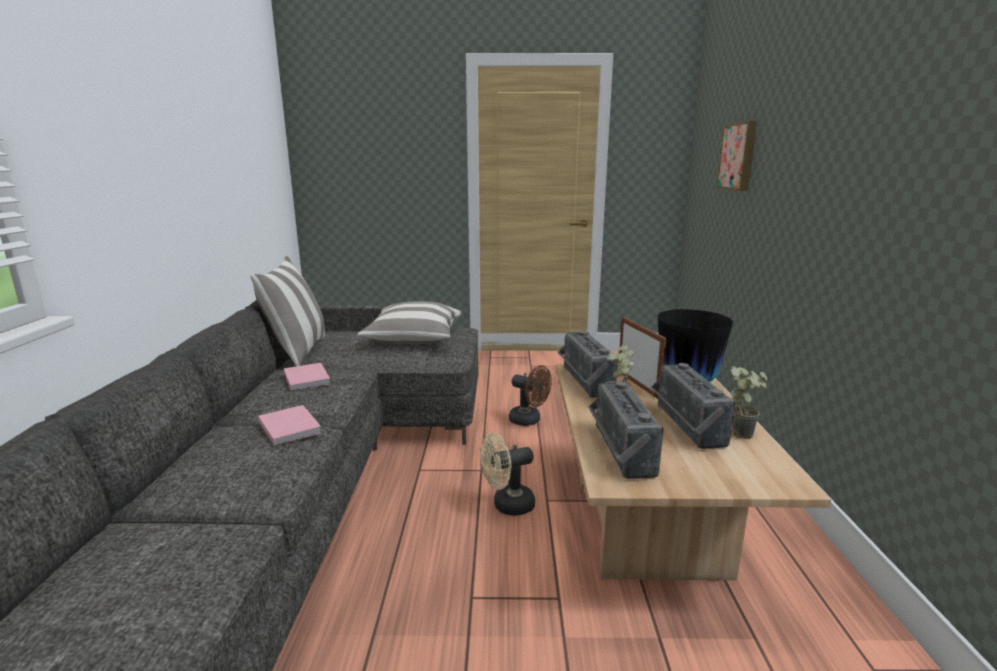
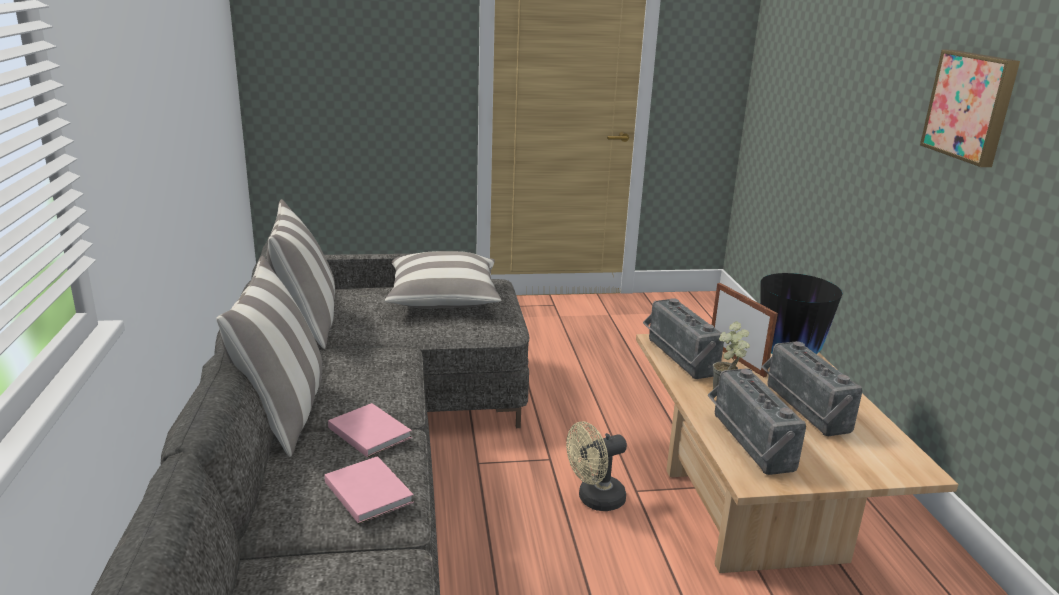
camera: 10 degrees left, 5 degrees up
pink book [284,363,331,391] -> pink book moved to [325,456,414,524]
brown fan [509,365,552,426] -> none
picture [716,121,757,191] -> picture moved to [920,50,1020,167]
potted plant [730,366,768,439] -> none
none -> pillow [216,256,322,457]

